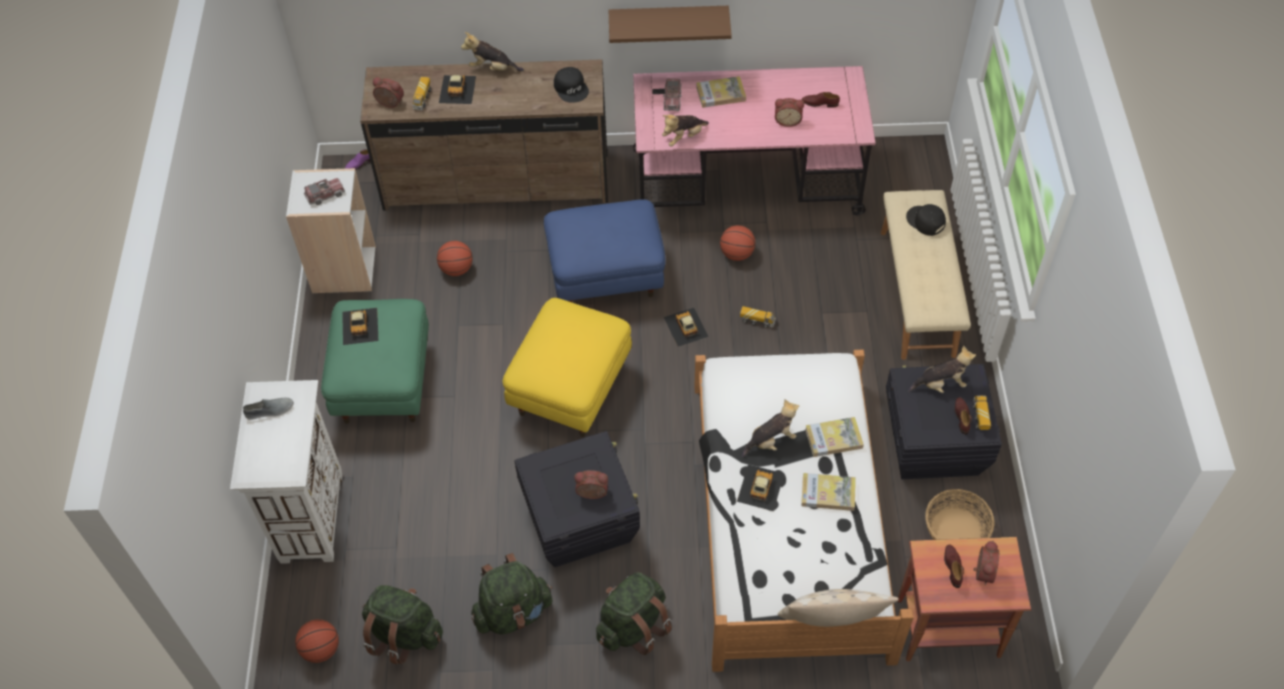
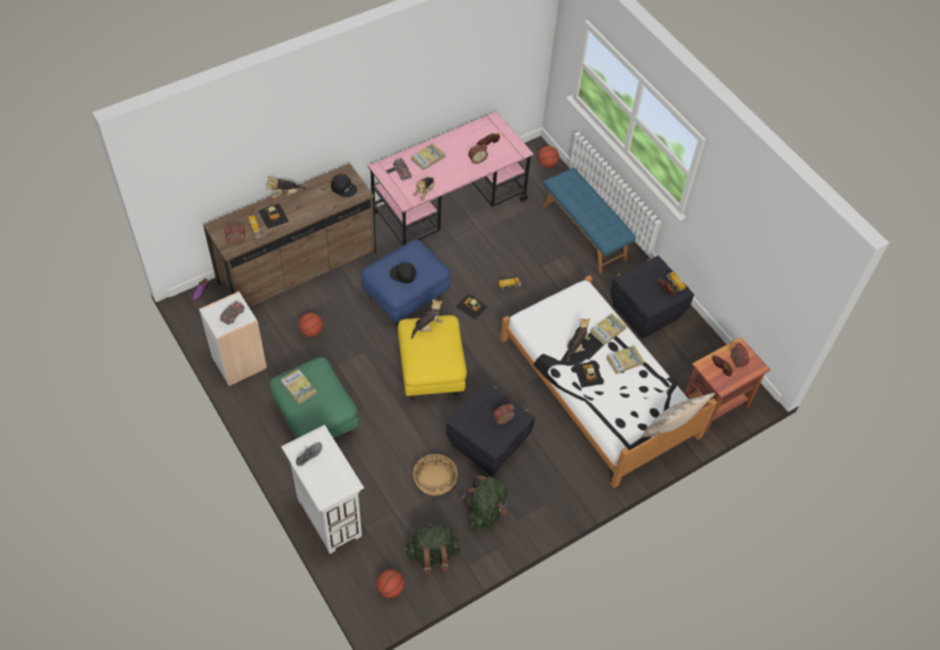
camera: 35 degrees left, 0 degrees up
toy car [342,308,378,345] -> book [280,368,317,404]
green backpack [596,572,672,655] -> none
brown shelf [609,6,732,43] -> none
basketball [720,225,756,261] -> basketball moved to [538,146,559,168]
beige bench [881,190,971,360] -> blue bench [543,168,636,274]
black cap [906,204,946,236] -> black cap moved to [389,263,416,283]
plush toy [908,345,976,393] -> plush toy moved to [411,299,443,339]
basket [925,489,994,540] -> basket moved to [413,454,458,496]

